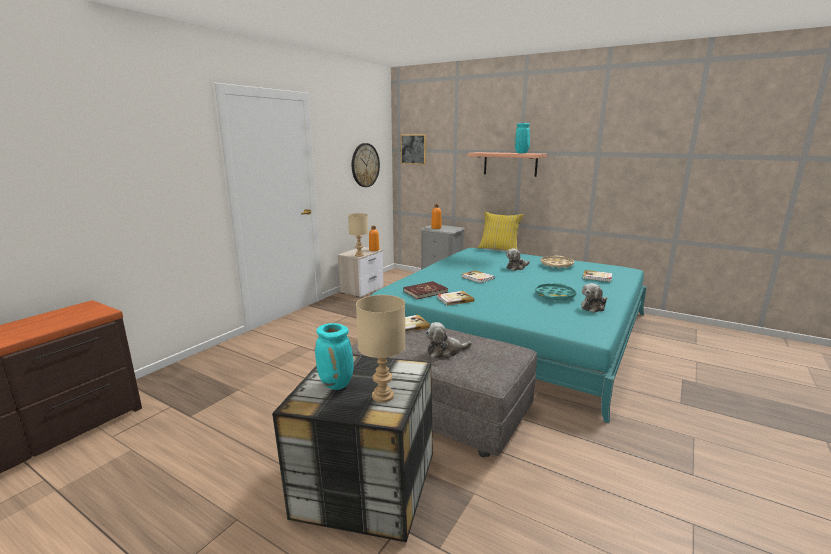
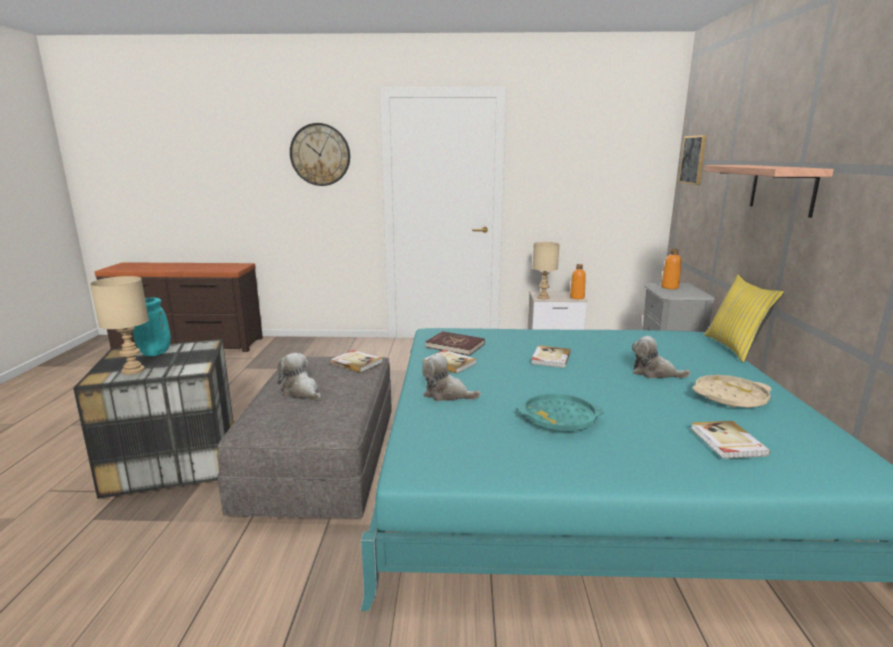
camera: 60 degrees right, 0 degrees up
wall clock [352,143,380,187] -> wall clock moved to [290,123,350,186]
turquoise vase [515,123,530,153] -> none
plush toy [581,283,607,313] -> plush toy moved to [422,354,481,401]

